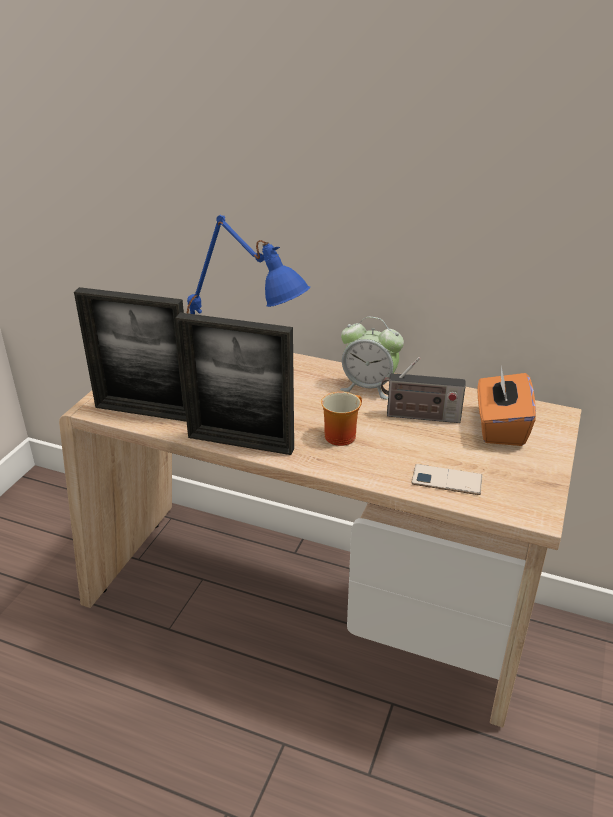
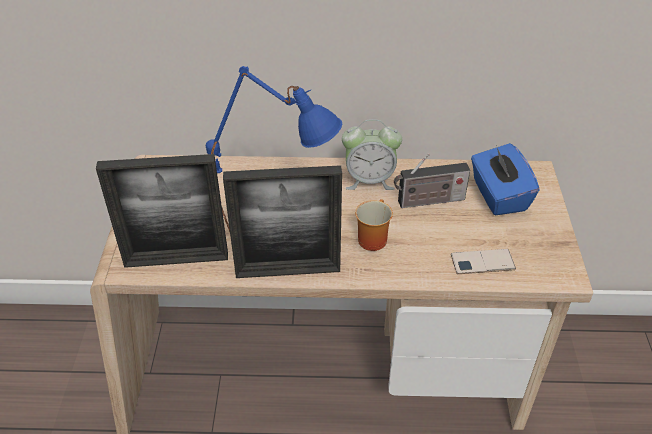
camera: 20 degrees left, 10 degrees up
orange tissue box [478,367,536,446] -> blue tissue box [471,143,539,216]

